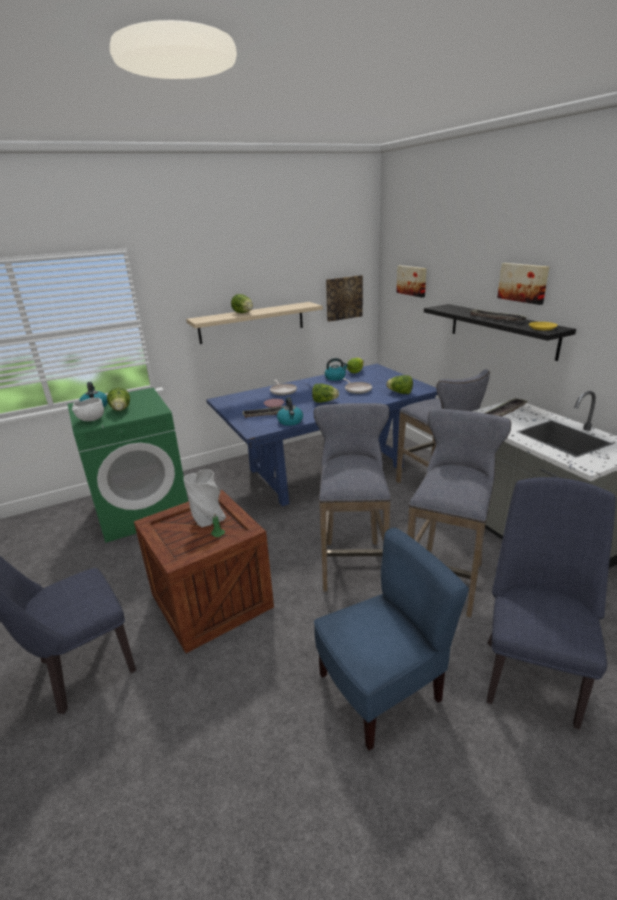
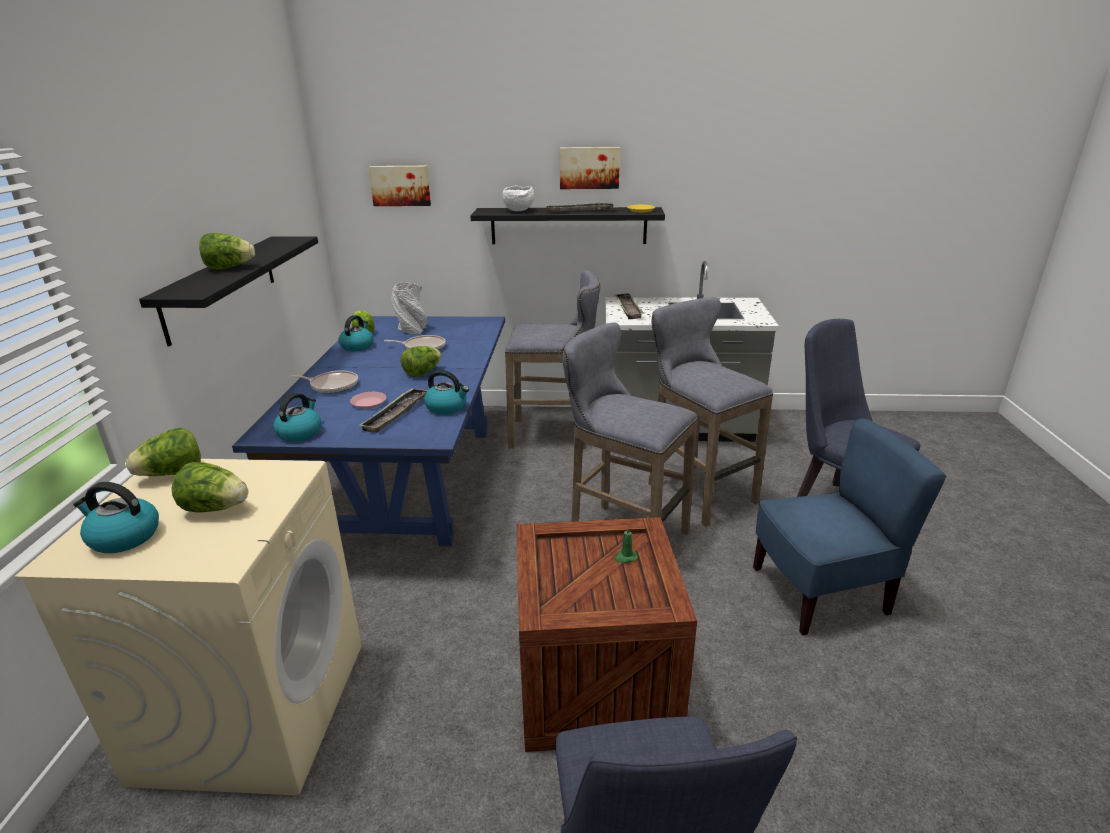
camera: 60 degrees left, 0 degrees up
green washing machine [68,388,188,543] -> beige washing machine [14,459,362,796]
white bowl [72,397,104,421] -> white bowl moved to [502,186,535,211]
grey vase [183,469,226,527] -> grey vase moved to [391,283,427,334]
beige shelf [186,302,323,344] -> black shelf [139,237,318,347]
blue chair [314,528,469,751] -> blue chair turned 75 degrees clockwise [753,418,946,635]
picture [326,275,363,322] -> none
lettuce [386,375,413,394] -> lettuce moved to [126,428,201,476]
none -> kettle [273,393,321,442]

